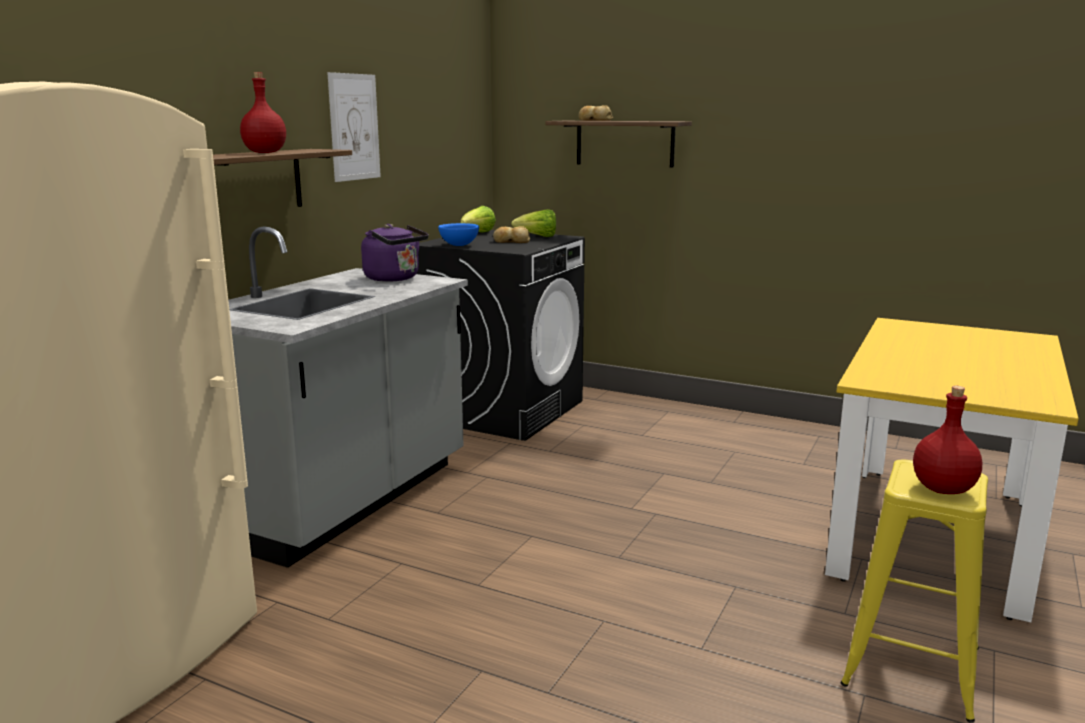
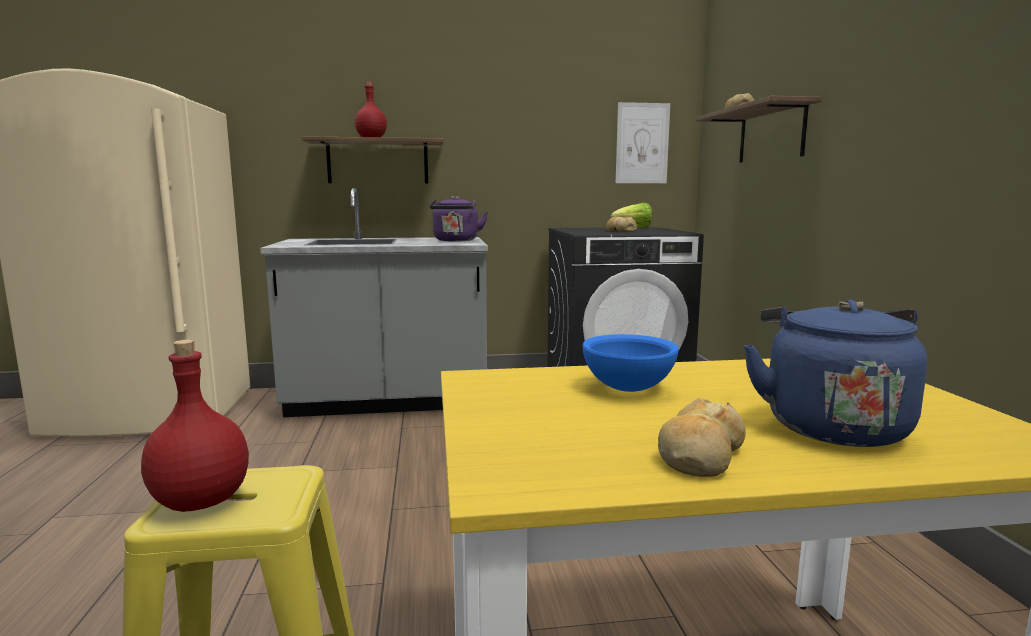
camera: 55 degrees right, 5 degrees down
picture [327,72,381,182] -> picture moved to [616,102,670,183]
blue bowl [438,223,479,246] -> blue bowl moved to [582,334,679,392]
lettuce [511,209,556,237] -> none
none -> bread [658,398,746,477]
none -> blue kettle [743,300,928,447]

